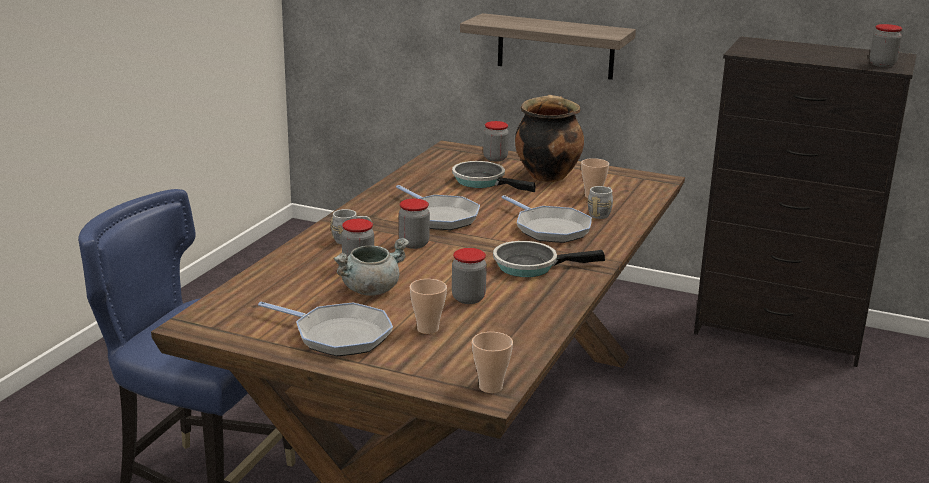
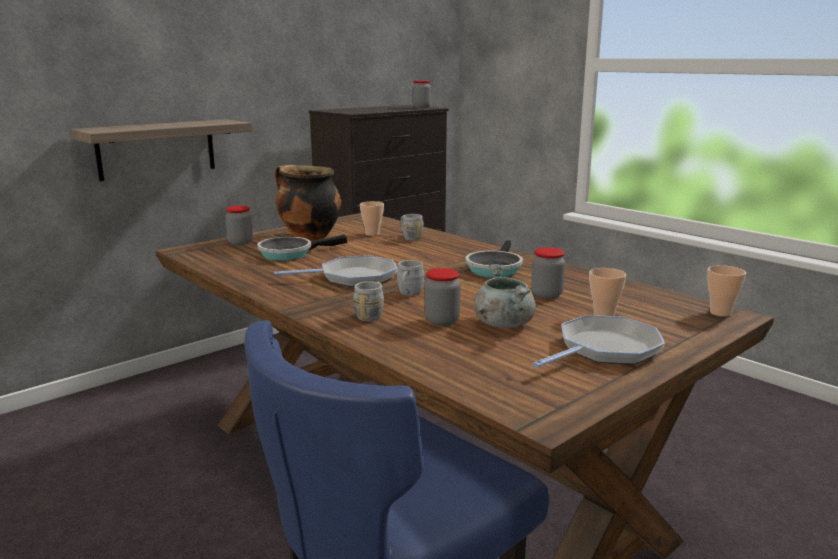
camera: 65 degrees left, 5 degrees down
jar [399,199,430,249] -> grey mug [397,260,425,296]
frying pan [501,195,592,243] -> none

